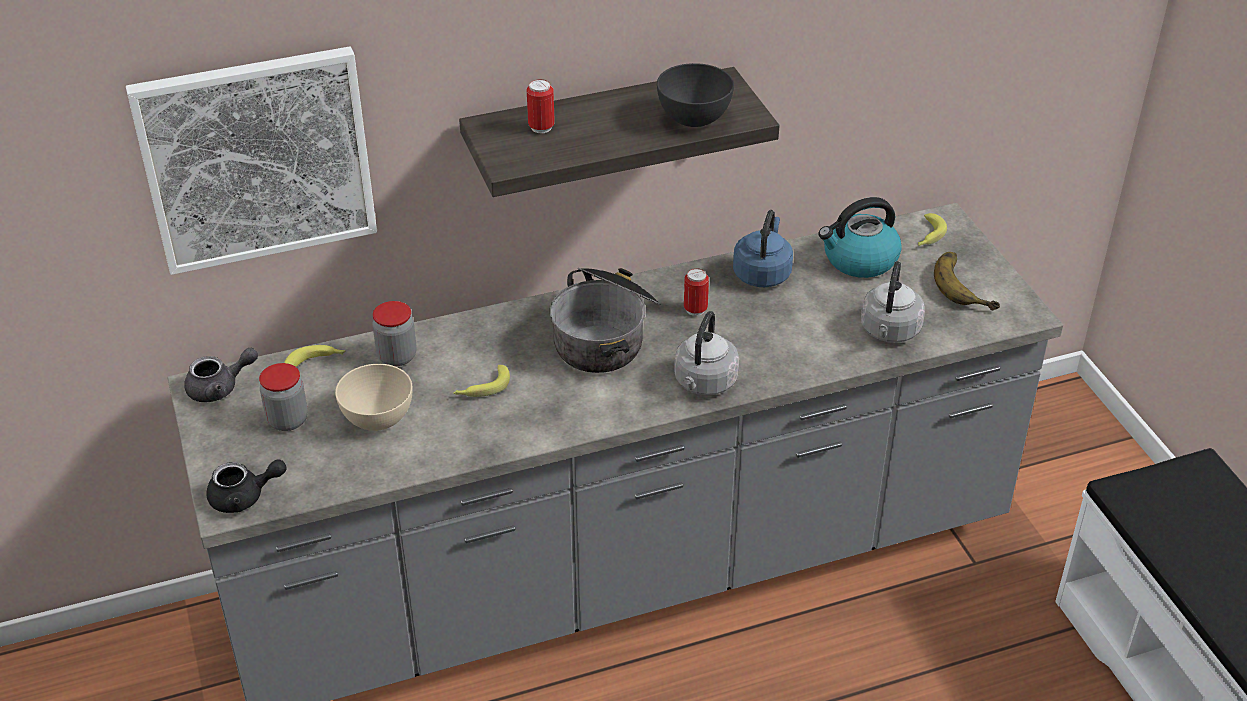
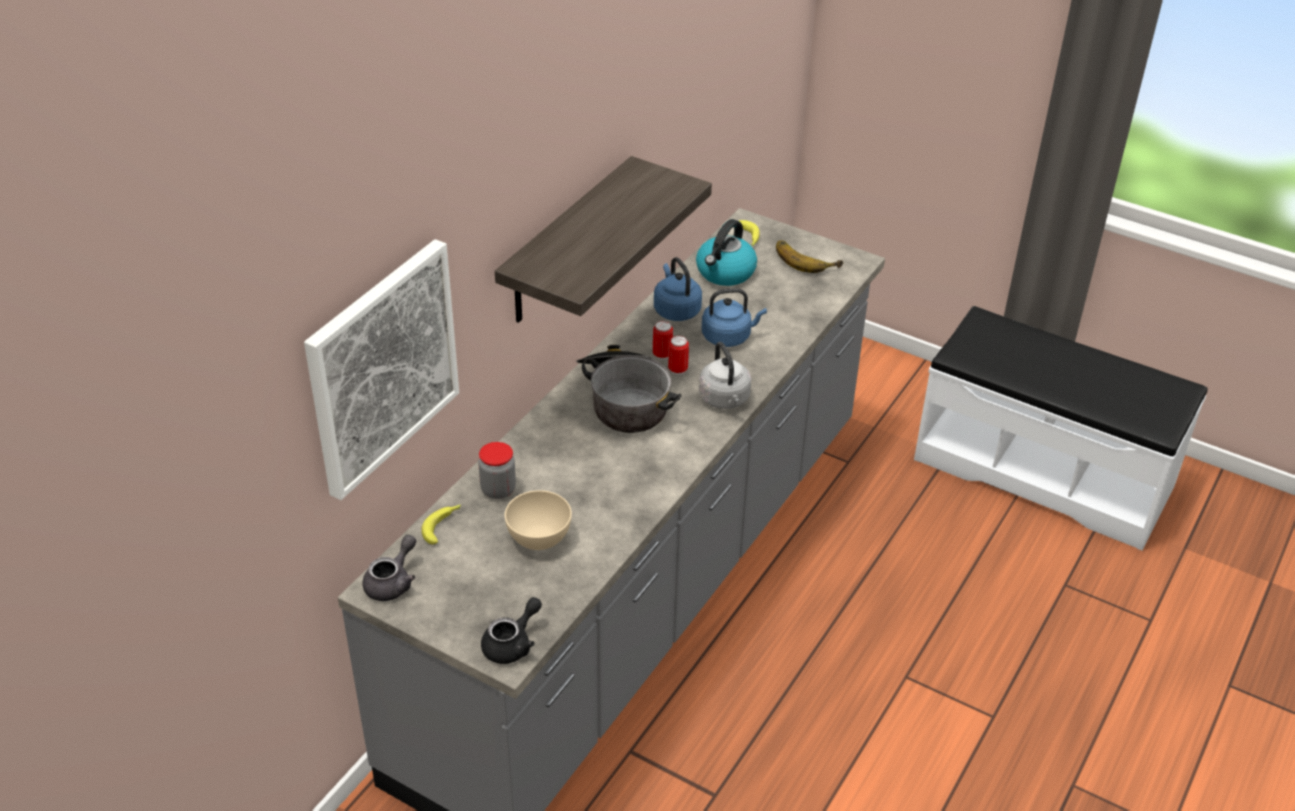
camera: 40 degrees left, 0 degrees up
jar [259,363,308,431] -> none
banana [453,365,510,397] -> none
can [527,79,555,133] -> can moved to [668,336,689,375]
grey bowl [657,63,734,127] -> none
grey kettle [861,261,925,343] -> none
none -> blue kettle [702,288,767,347]

